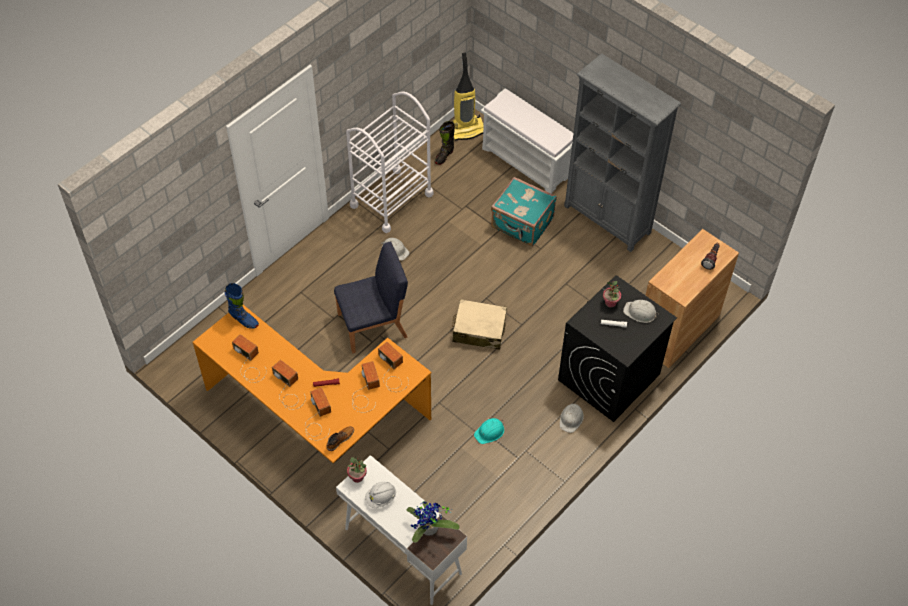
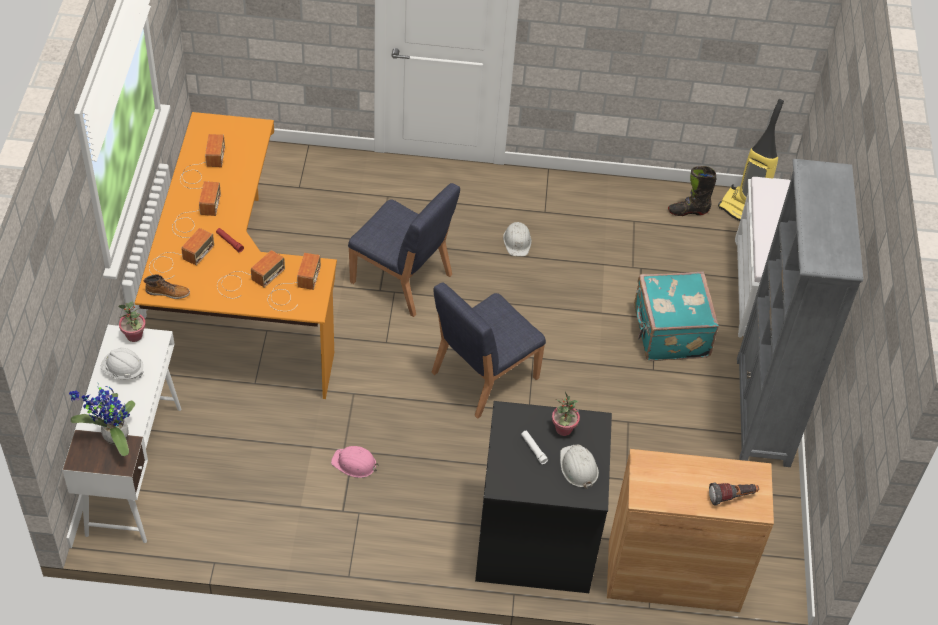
camera: 50 degrees right, 5 degrees down
blue boot [224,283,259,329] -> none
white cart [346,91,434,233] -> none
beige suitcase [452,299,507,350] -> blue chair [431,282,546,419]
turquoise hard hat [474,418,504,444] -> pink hard hat [331,446,379,478]
white hard hat [560,403,584,433] -> none

